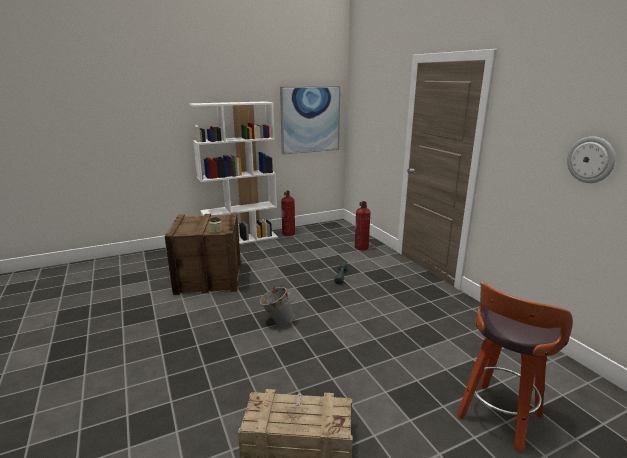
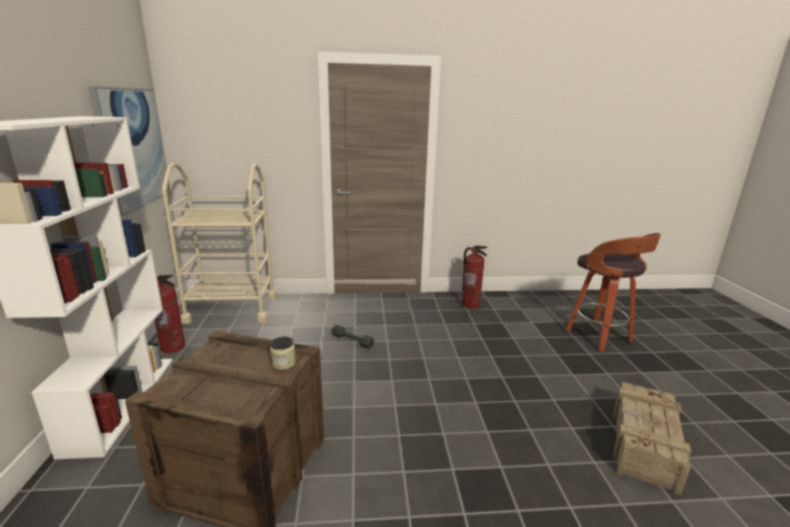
camera: 70 degrees left, 0 degrees up
grey bucket [260,286,294,326] -> none
fire extinguisher [355,201,370,251] -> fire extinguisher moved to [462,246,487,309]
wall clock [567,136,615,183] -> none
none -> beige cart [162,163,277,324]

